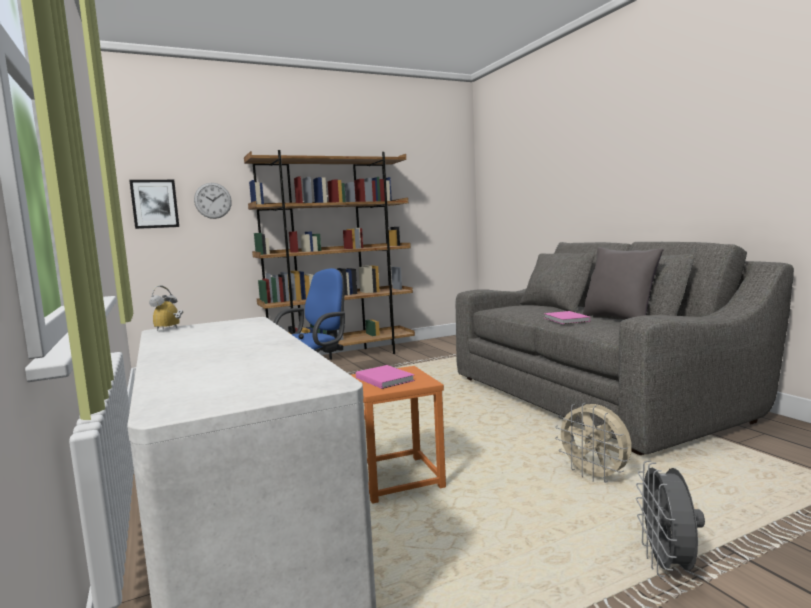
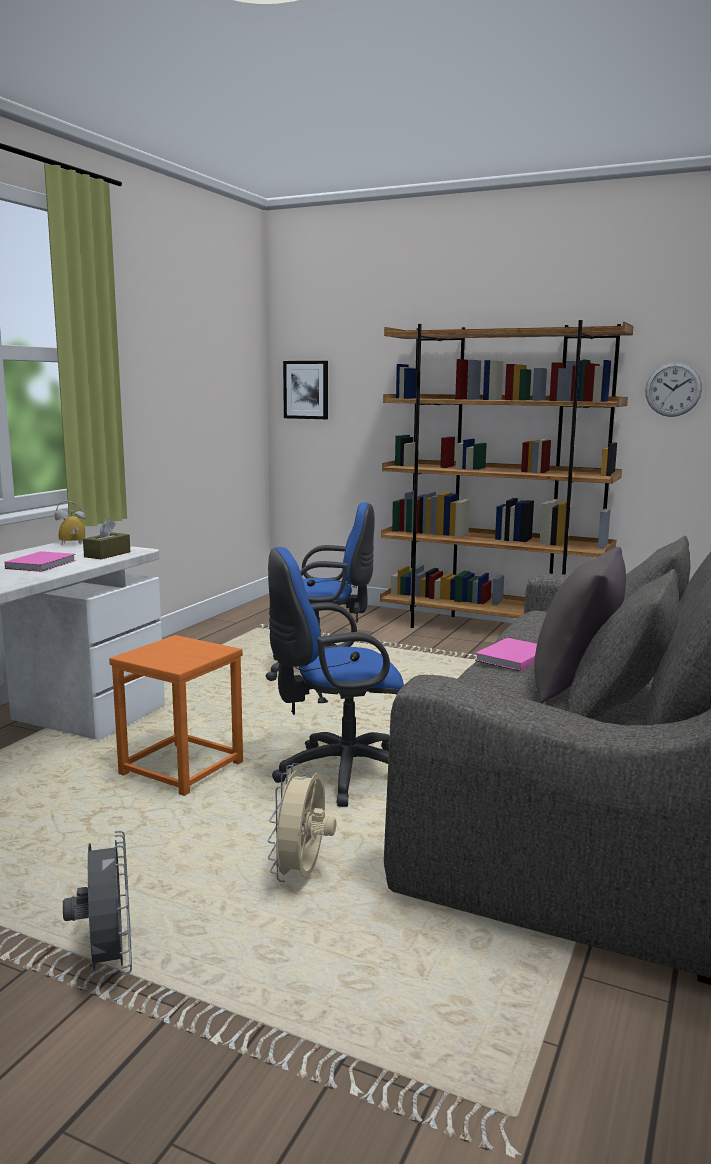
camera: 50 degrees right, 5 degrees up
wall clock [194,183,232,219] -> wall clock moved to [645,362,702,417]
pink book [356,365,415,389] -> pink book moved to [5,551,76,572]
grey fan [636,461,705,577] -> grey fan turned 105 degrees clockwise [63,831,132,975]
none -> brown tissue box [83,519,130,559]
none -> blue office chair [268,547,404,807]

